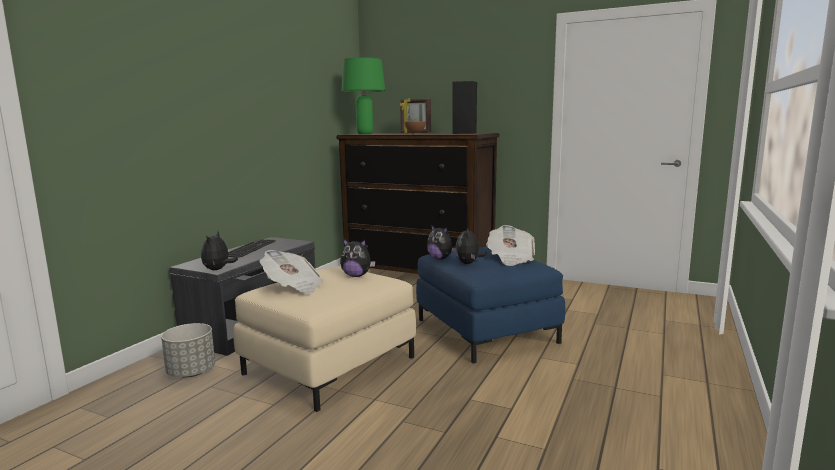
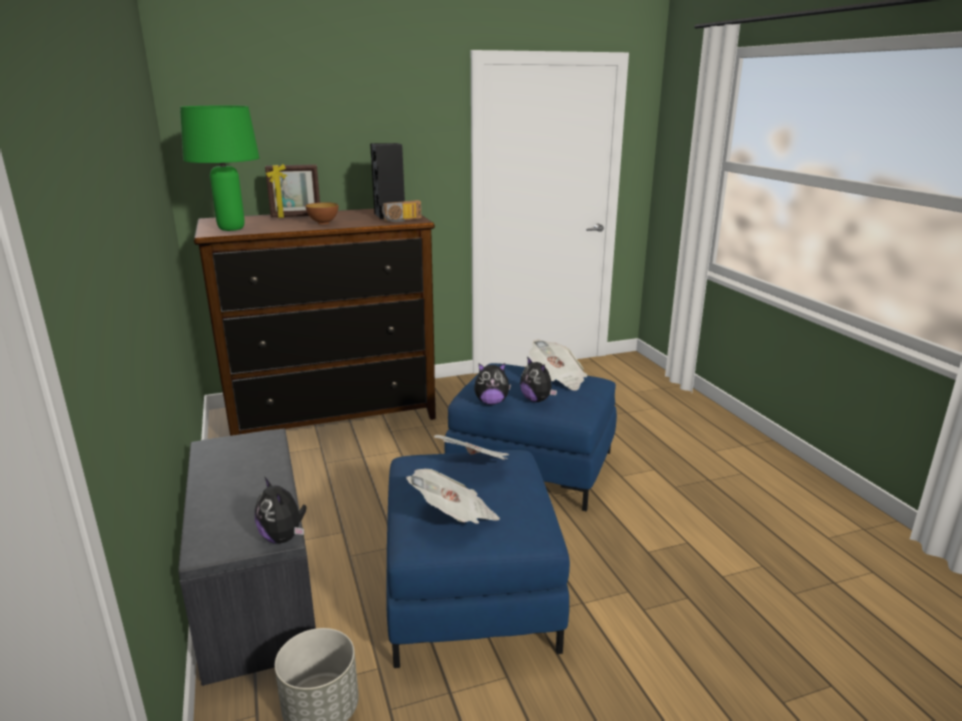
camera: 45 degrees left, 10 degrees up
keyboard [228,239,276,258] -> none
beige ottoman [233,266,416,412] -> blue ottoman [386,450,570,668]
plush toy [340,238,376,277] -> newspaper [434,435,509,460]
none -> radio [382,200,421,222]

